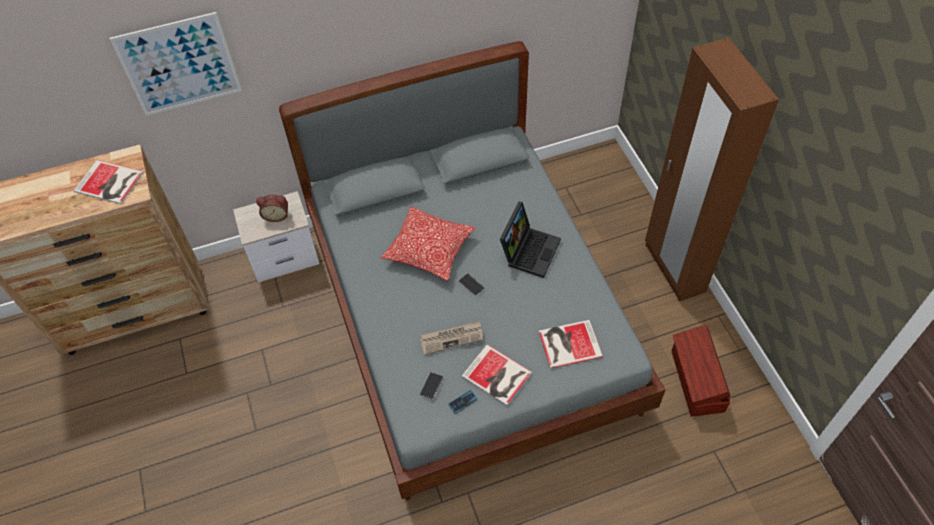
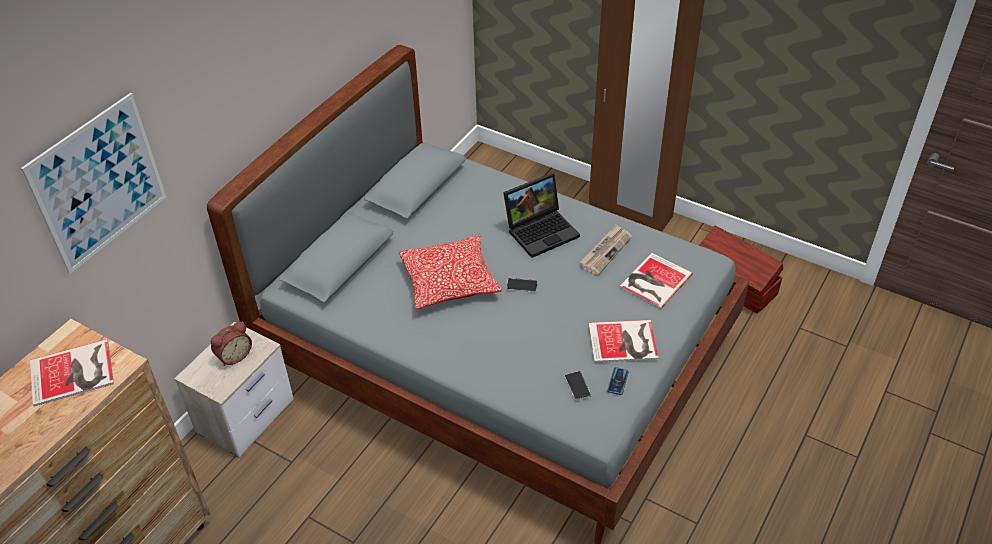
camera: 40 degrees left, 10 degrees down
newspaper [420,321,483,355] -> newspaper moved to [580,225,632,275]
laptop [500,201,561,278] -> laptop turned 75 degrees clockwise [503,173,580,258]

